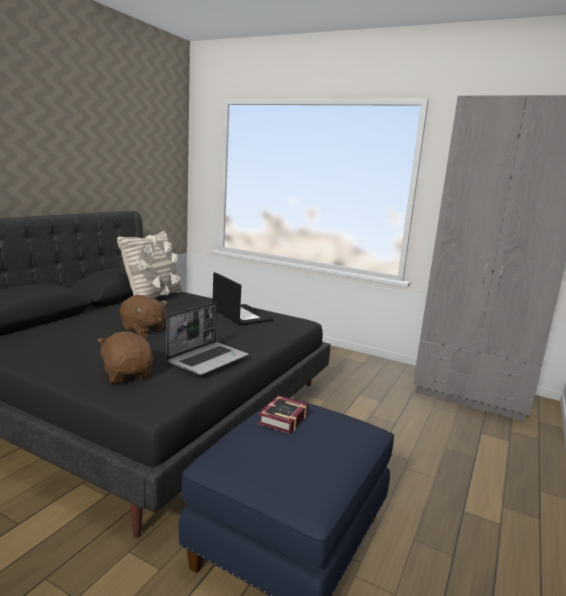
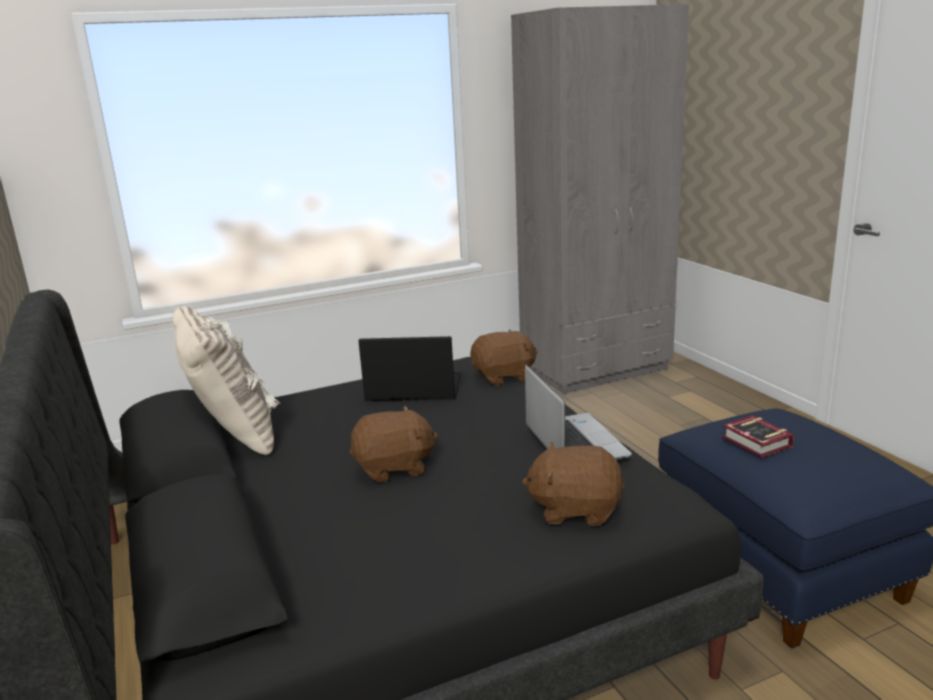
camera: 50 degrees left, 5 degrees up
none -> brown plush toy [470,330,538,386]

